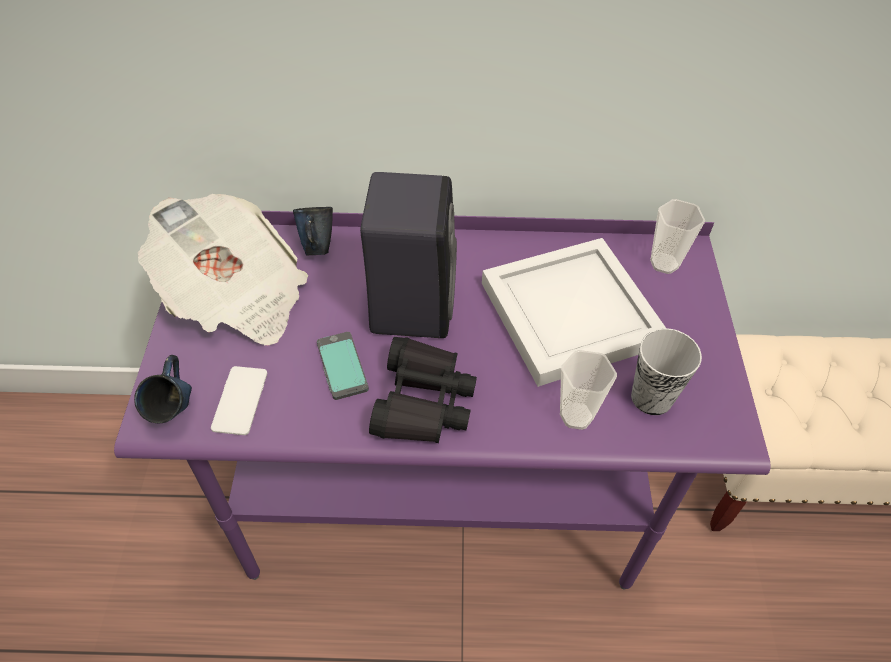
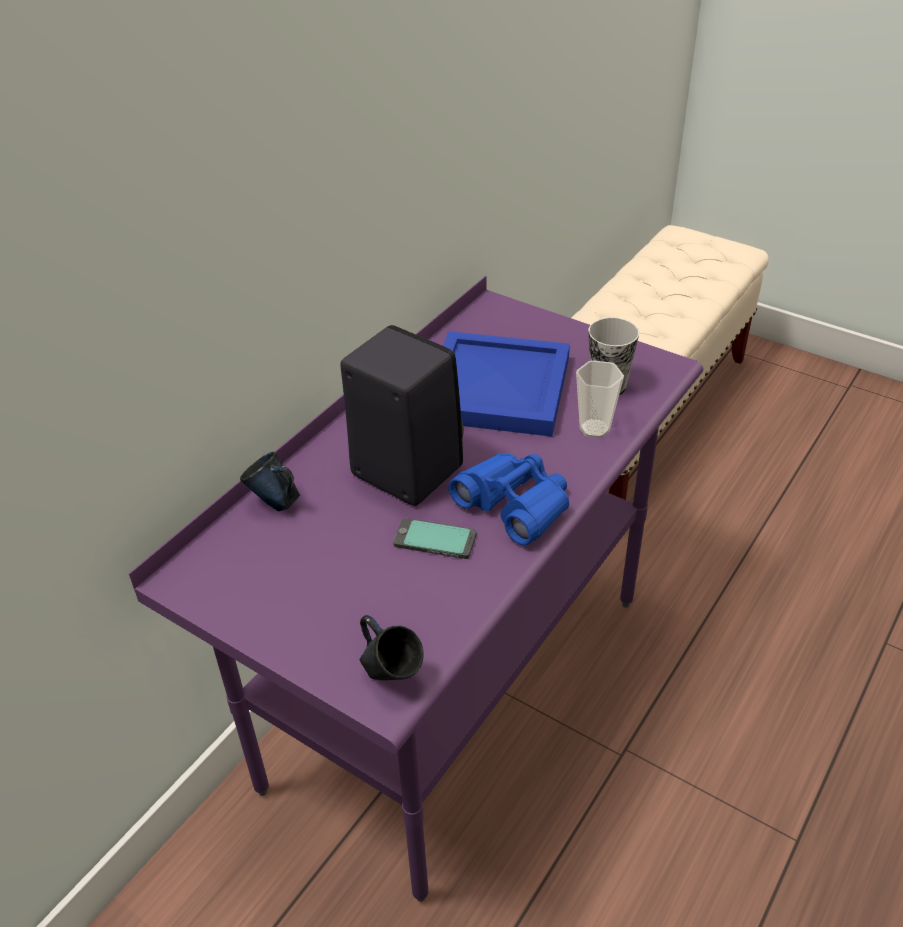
camera: 55 degrees left, 10 degrees down
newspaper [138,194,308,345] -> none
phone [211,366,267,435] -> none
black binoculars [369,337,477,443] -> blue binoculars [449,453,569,545]
white tray [482,238,666,387] -> blue tray [443,331,570,437]
cup [650,199,705,274] -> none

